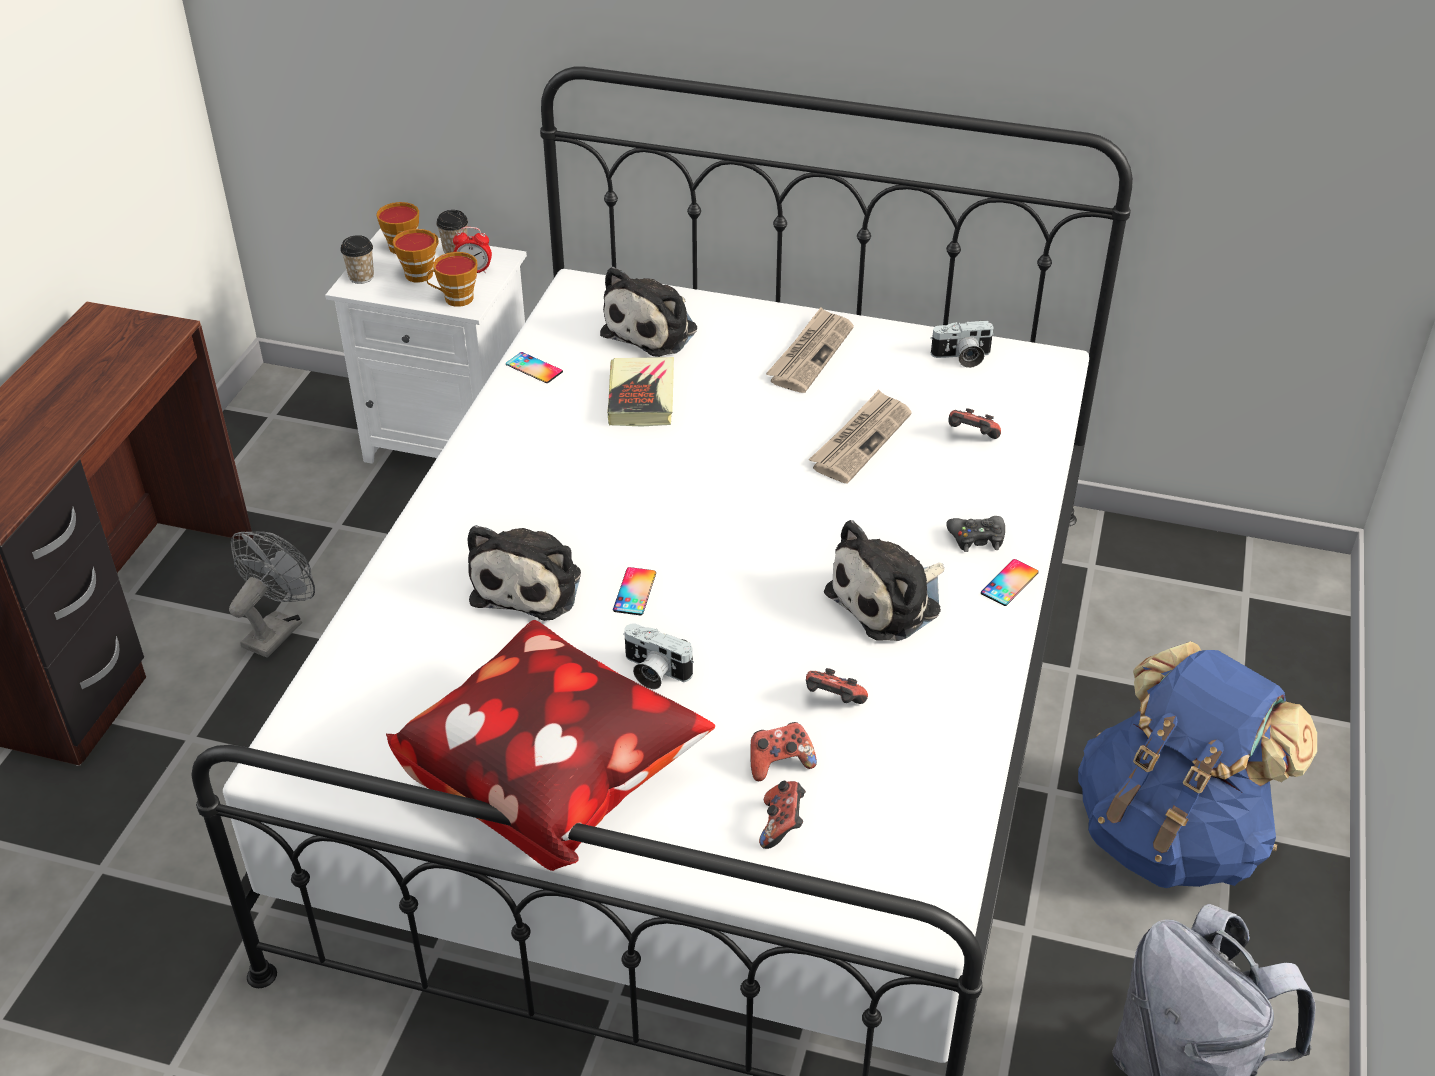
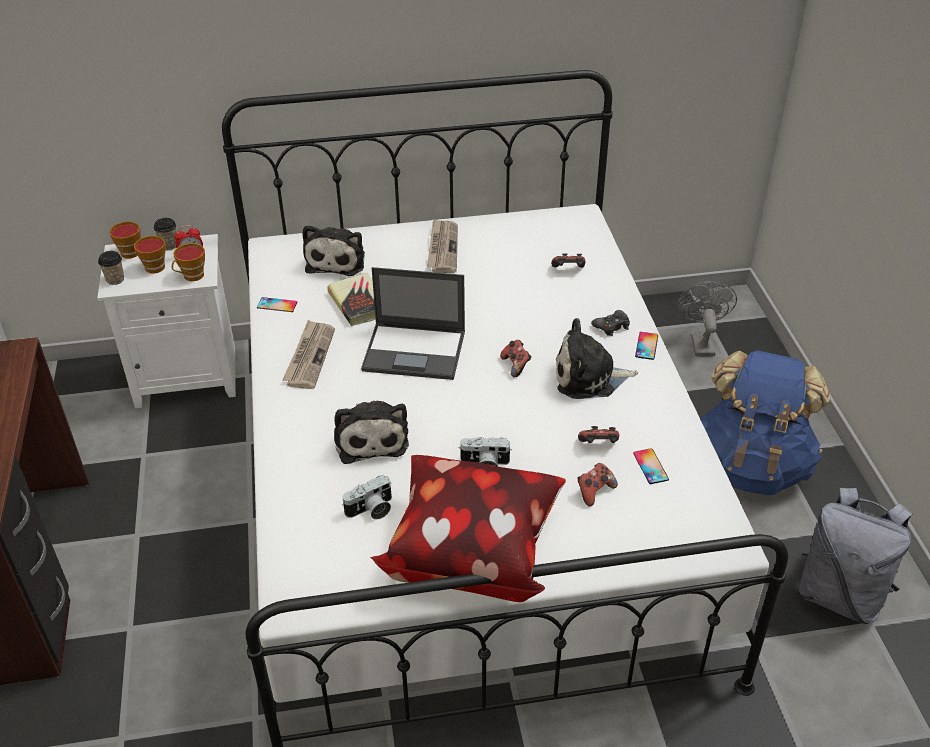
camera: 25 degrees left, 0 degrees up
grey fan [229,531,315,658] -> grey fan moved to [677,281,737,356]
phone [613,567,656,615] -> phone moved to [633,448,669,484]
game controller [759,781,806,849] -> game controller moved to [500,340,532,378]
newspaper [809,390,912,483] -> newspaper moved to [282,320,335,389]
plush toy [824,520,944,641] -> plush toy turned 60 degrees clockwise [556,318,638,399]
camera [930,320,995,368] -> camera moved to [342,475,392,519]
none -> laptop [361,267,465,380]

